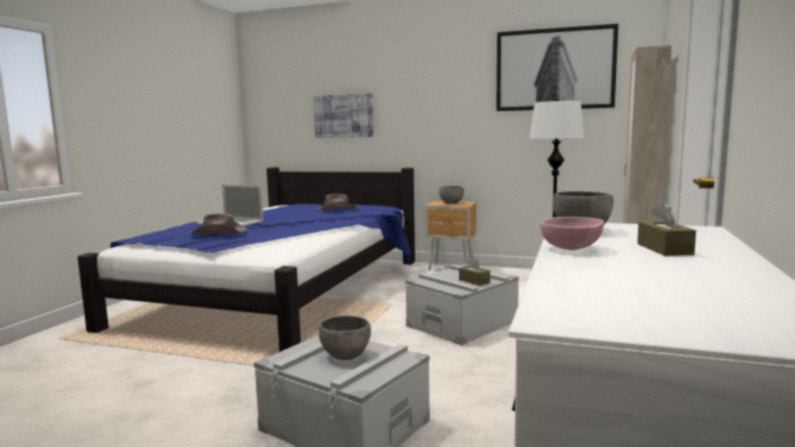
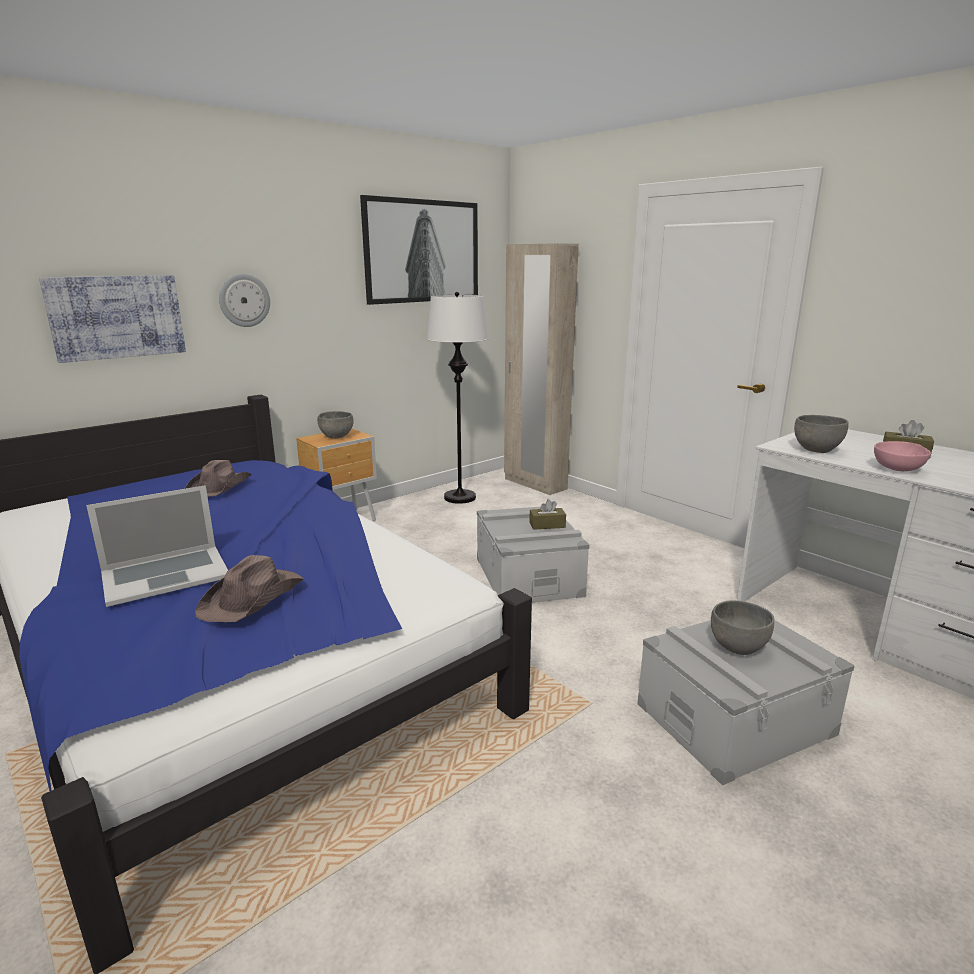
camera: 60 degrees left, 10 degrees up
none -> wall clock [219,273,270,327]

